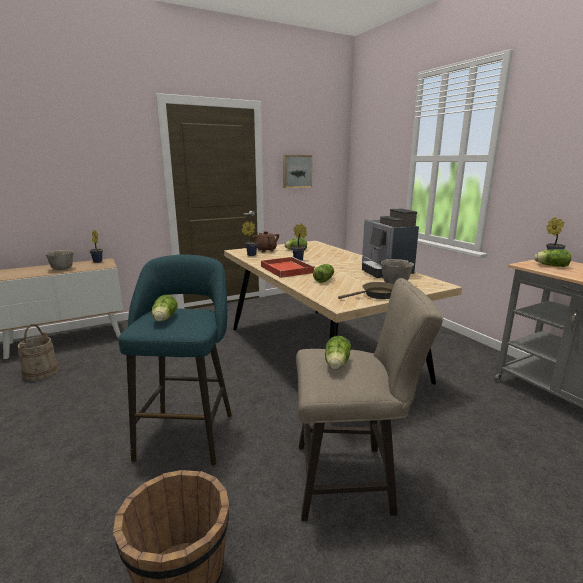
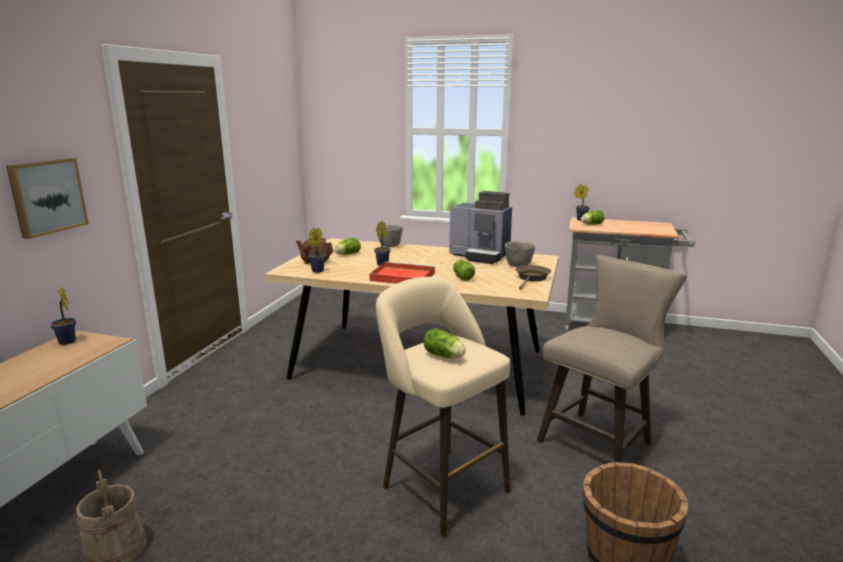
camera: 45 degrees left, 0 degrees up
grey bowl [45,250,74,270] -> grey bowl moved to [378,224,403,247]
turquoise stool [119,254,232,465] -> beige stool [376,277,510,536]
picture [283,155,312,188] -> picture moved to [6,158,89,239]
lettuce [325,336,351,370] -> none

